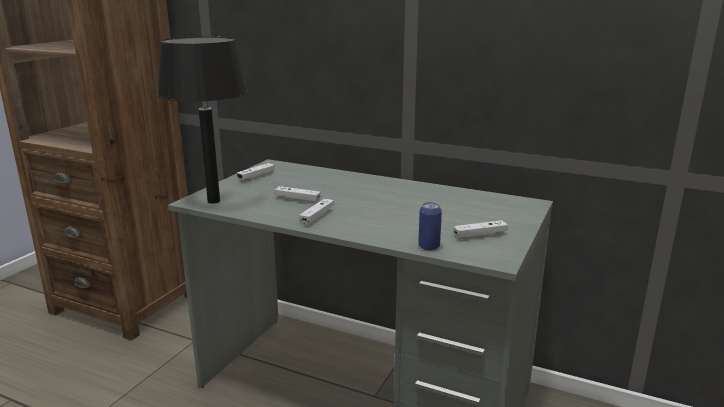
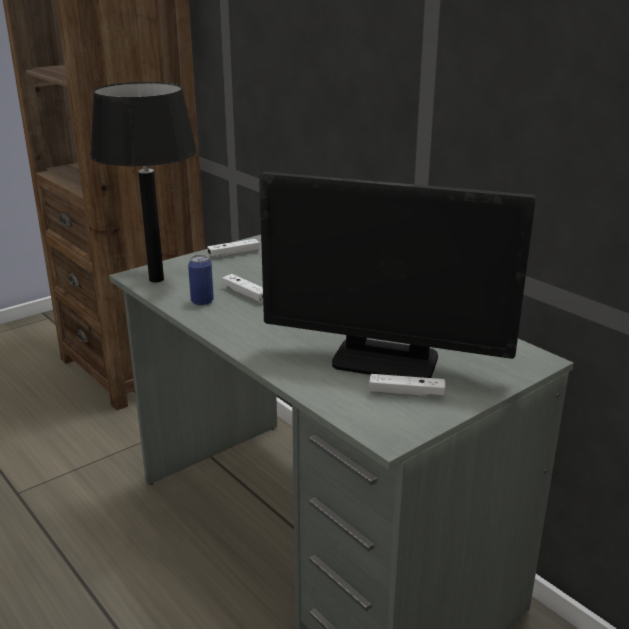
camera: 25 degrees right, 5 degrees up
white game controller [299,199,334,226] -> none
can [418,202,442,251] -> can moved to [188,254,214,306]
none -> monitor [259,172,536,378]

